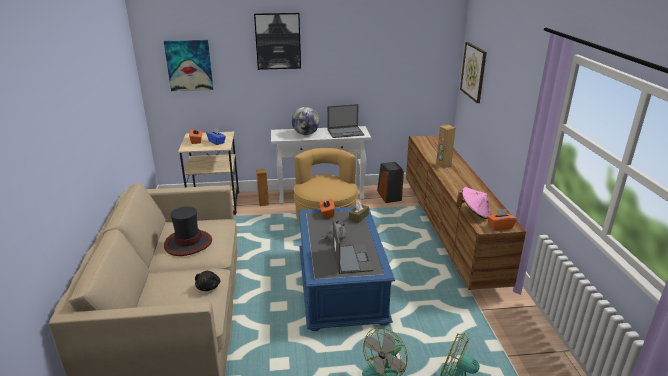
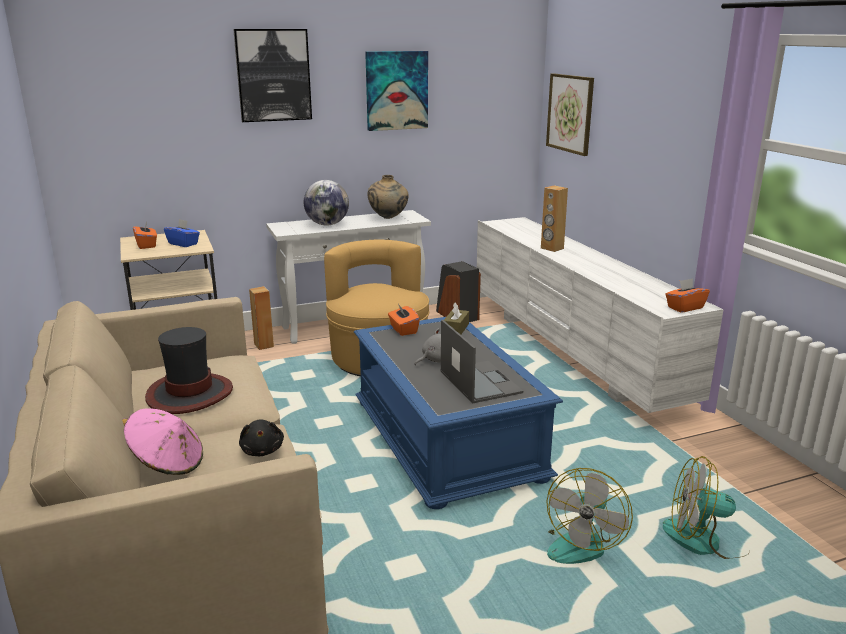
camera: 15 degrees left, 5 degrees down
picture [164,40,214,91] -> picture moved to [365,51,428,131]
laptop [327,104,364,138] -> beige vase [367,175,409,219]
brown cabinet [406,135,526,290] -> white cabinet [477,217,724,413]
pink hat [457,187,491,219] -> pink hat moved to [122,408,203,475]

